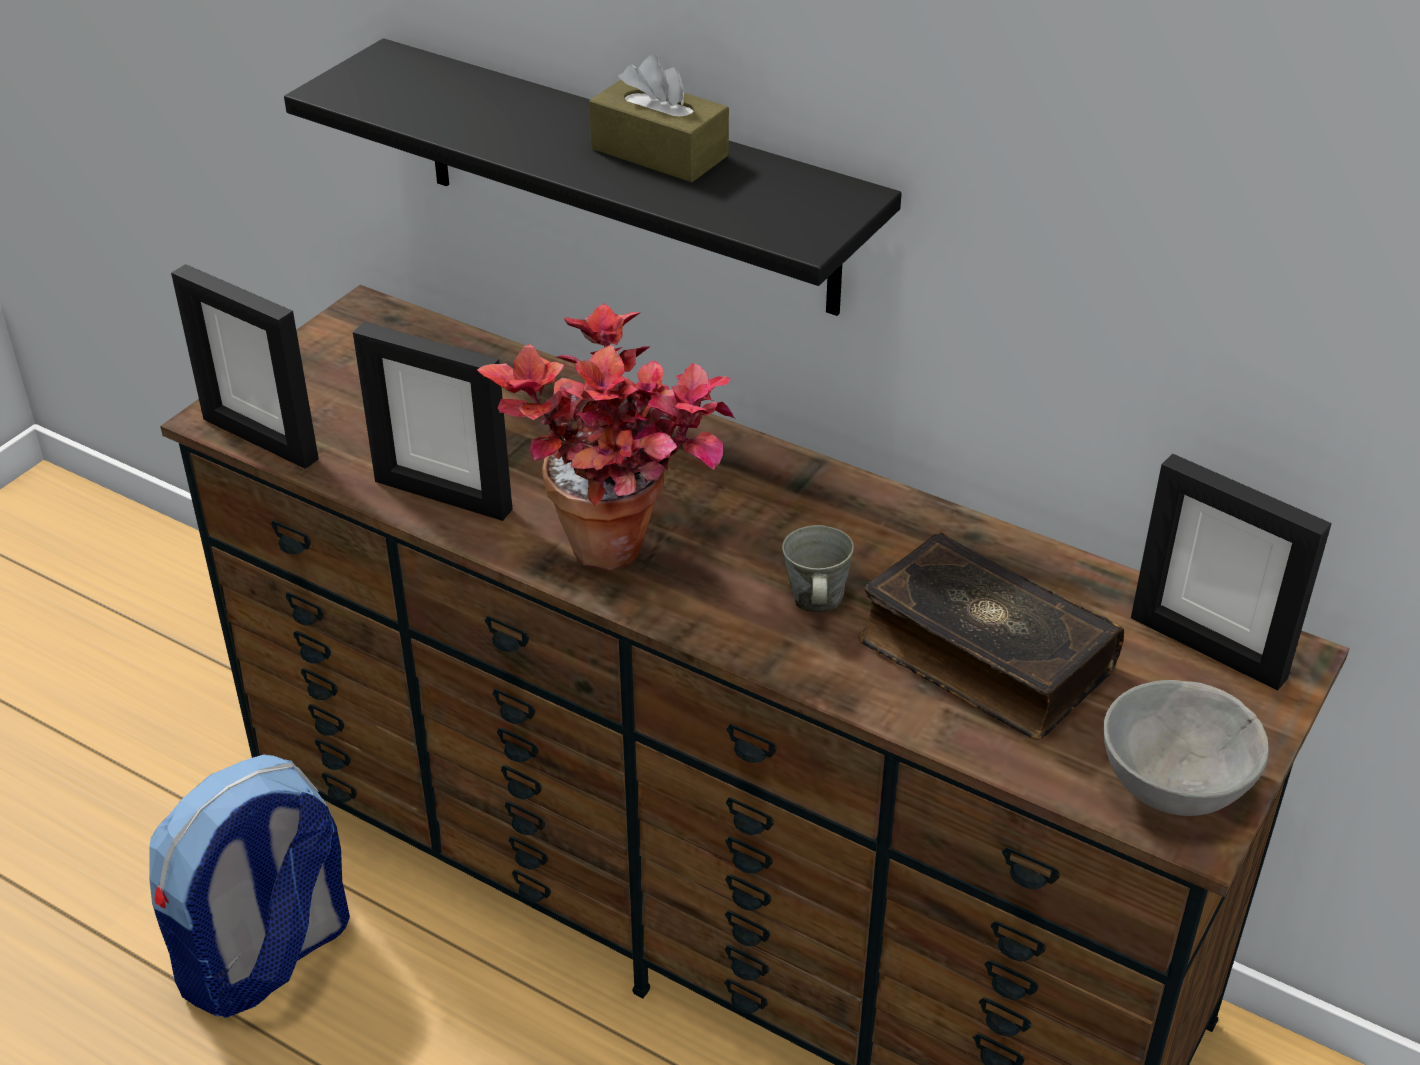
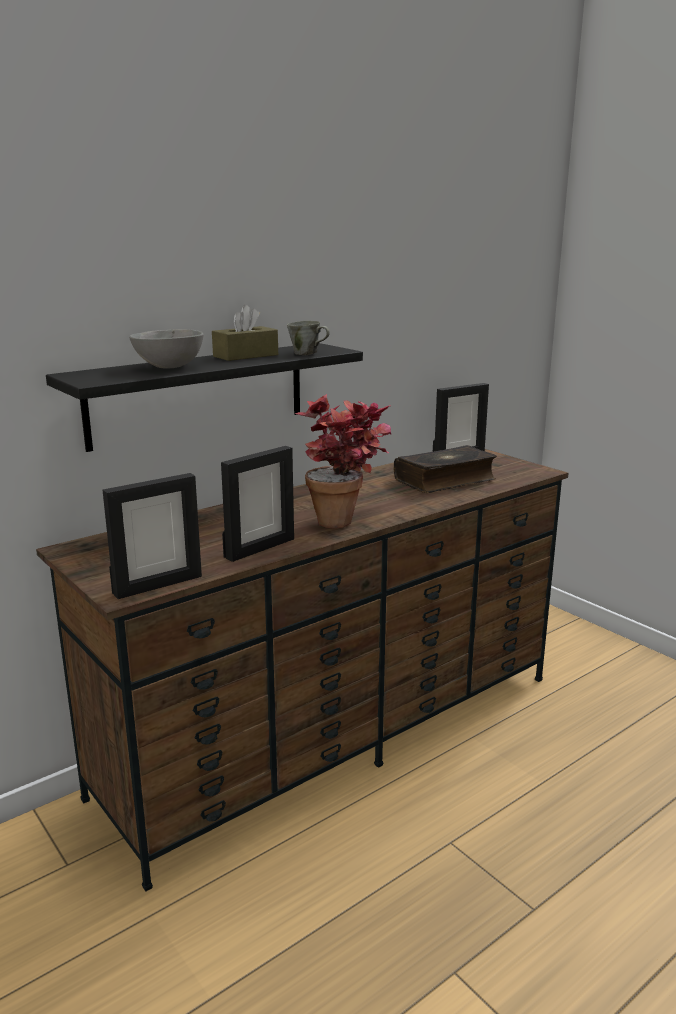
camera: 70 degrees left, 20 degrees down
backpack [149,755,350,1018] -> none
grey mug [782,525,854,613] -> grey mug moved to [287,321,330,355]
grey bowl [1103,680,1269,816] -> grey bowl moved to [129,329,204,368]

